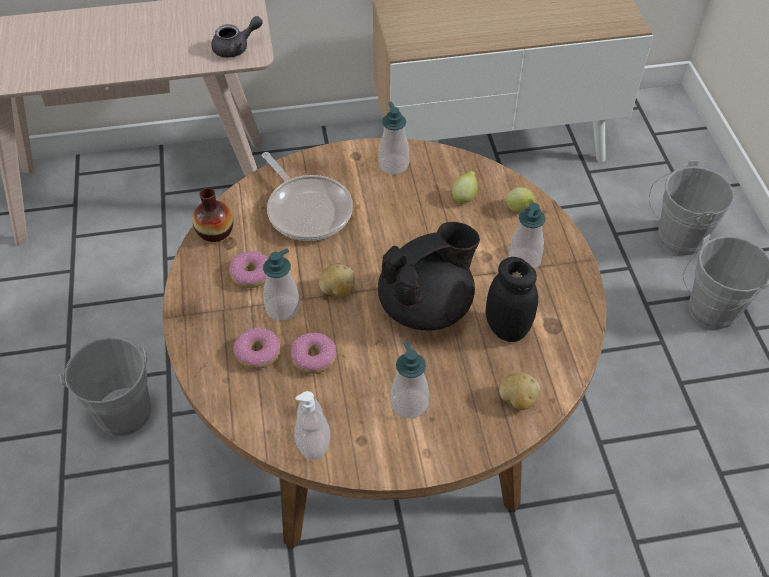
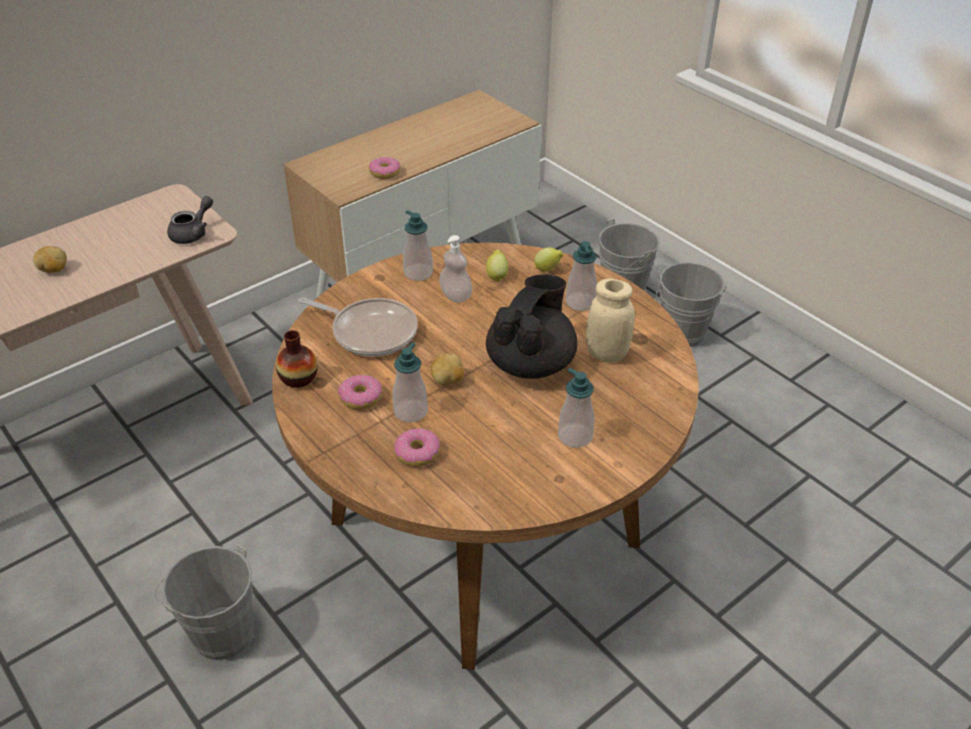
camera: 30 degrees left, 10 degrees down
donut [290,332,337,374] -> donut moved to [369,157,401,179]
soap dispenser [294,391,330,460] -> soap dispenser moved to [439,235,472,303]
black jar [485,257,538,342] -> beige jar [586,278,635,363]
potato [499,373,540,410] -> potato moved to [33,246,67,273]

